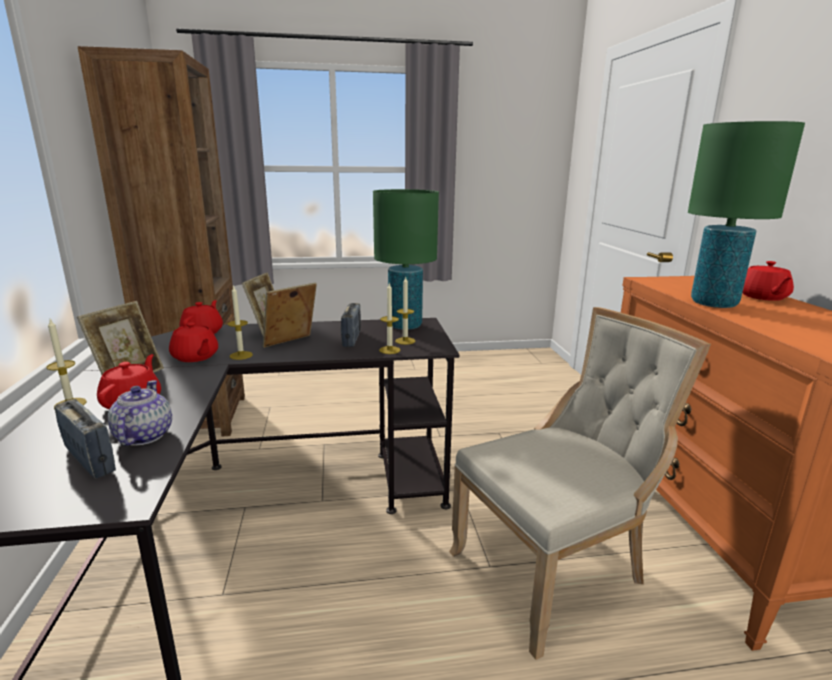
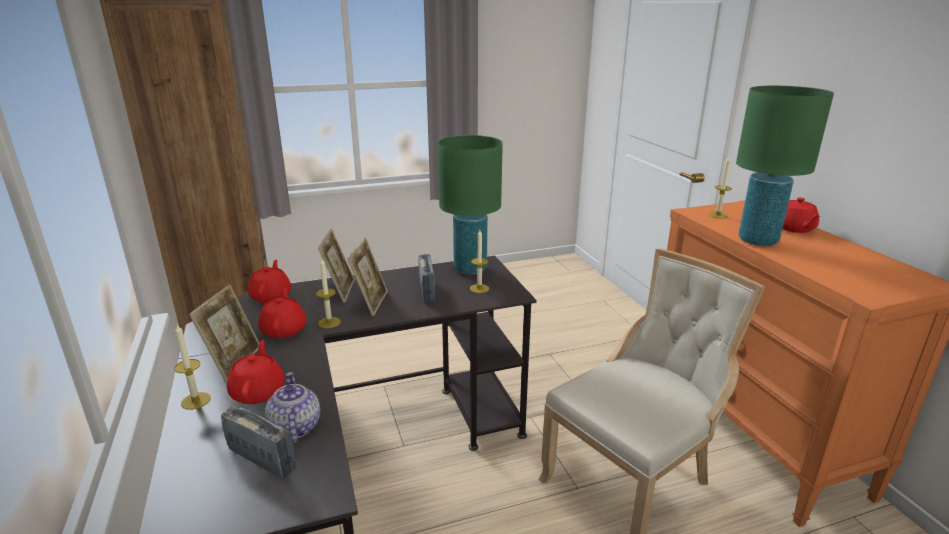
camera: 10 degrees left, 5 degrees up
red teapot [169,322,218,362] -> red teapot turned 135 degrees counterclockwise [258,288,306,338]
picture frame [263,283,317,348] -> picture frame turned 150 degrees clockwise [348,238,388,316]
candle [379,282,400,354] -> candle moved to [708,157,732,219]

